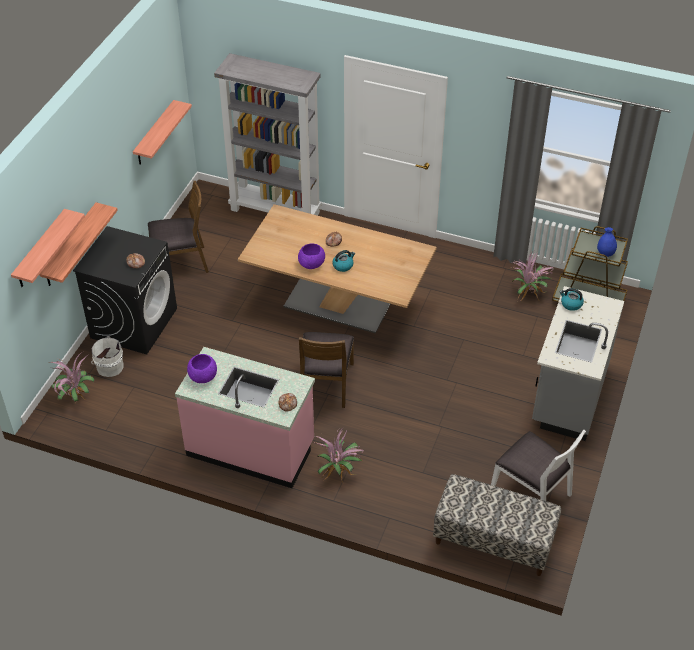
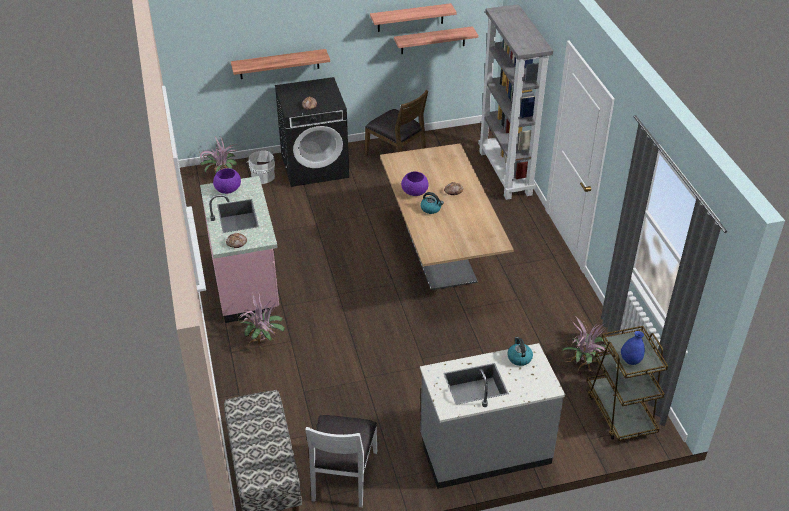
camera: 55 degrees right, 5 degrees down
shelf [11,209,85,287] -> shelf moved to [370,3,457,32]
brown chair [299,332,354,408] -> none

